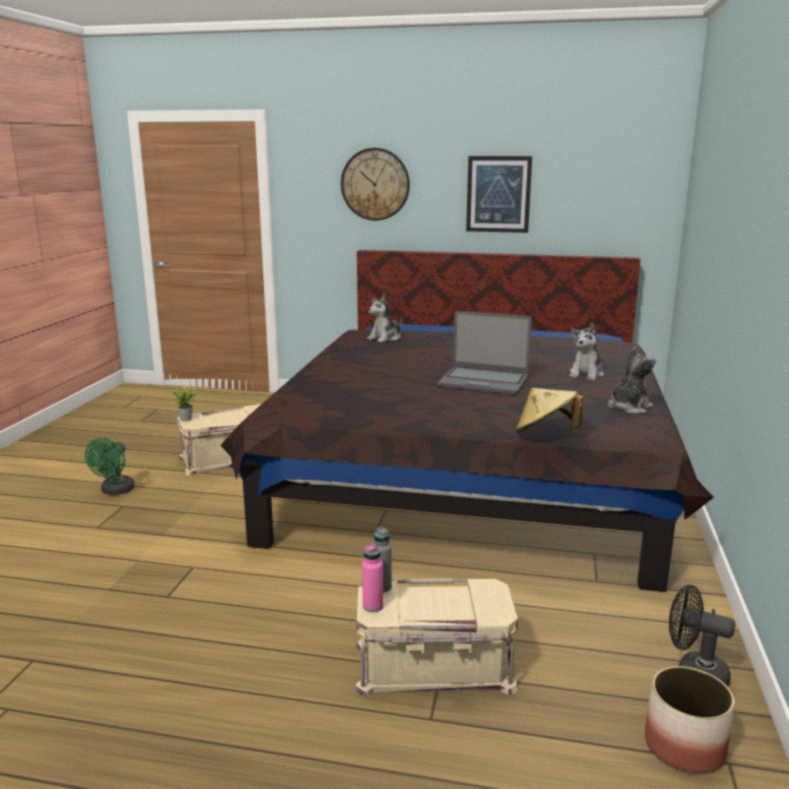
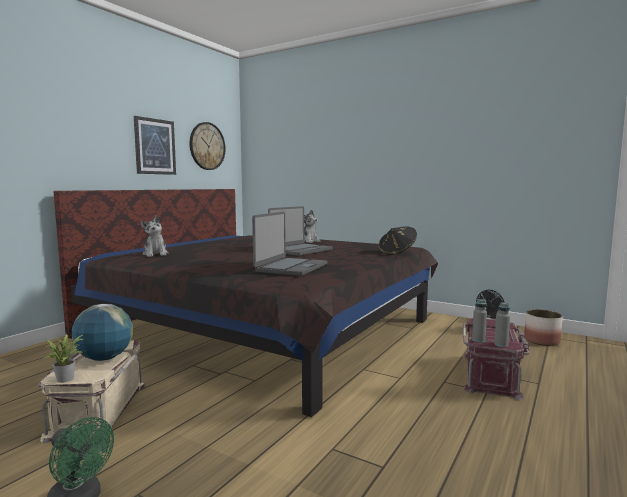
camera: 70 degrees left, 10 degrees down
wall clock [341,148,410,221] -> wall clock moved to [190,122,226,170]
beige storage box [354,578,519,698] -> red storage box [463,318,529,400]
pink bottle [362,543,383,612] -> grey bottle [494,302,510,347]
beige hat [515,388,584,433] -> black hat [378,226,417,255]
plush toy [608,346,656,414] -> none
none -> globe [72,304,133,361]
none -> laptop [252,212,327,276]

